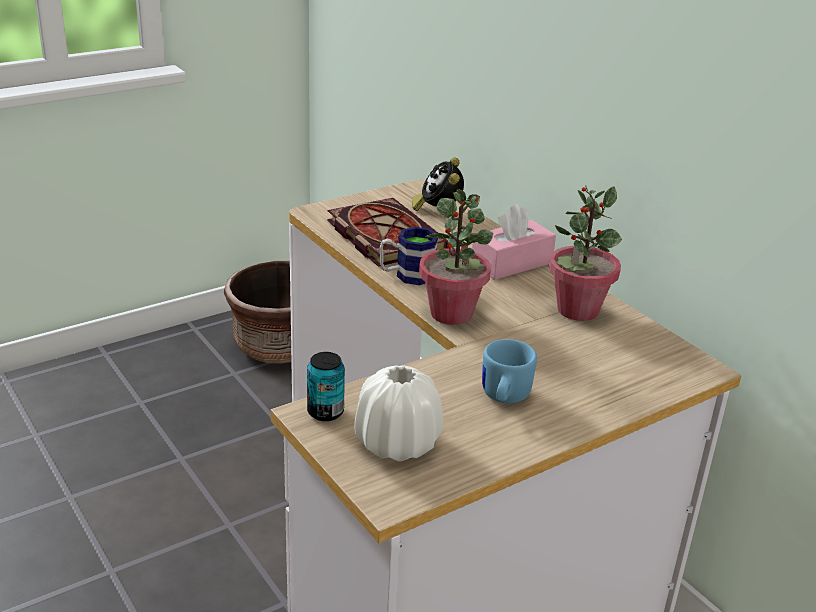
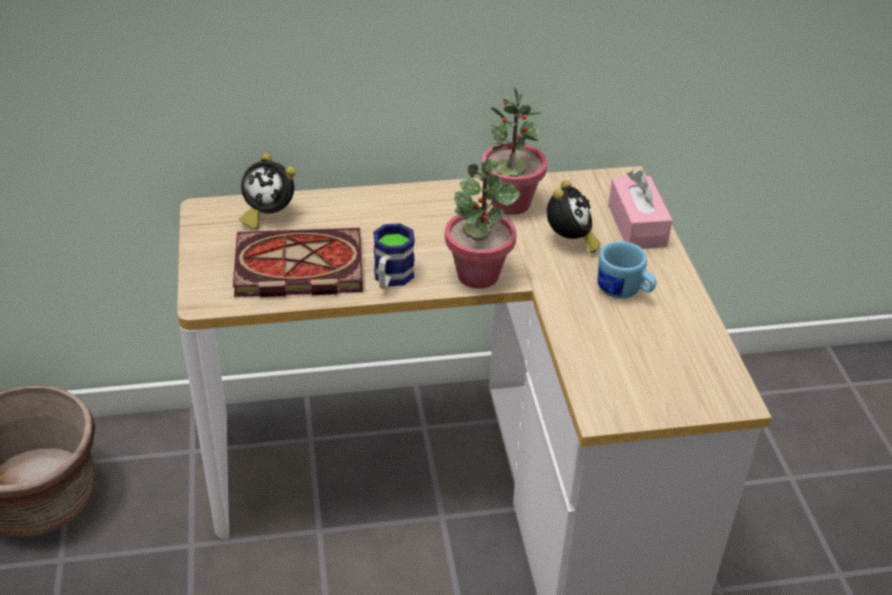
camera: 65 degrees left, 10 degrees up
can [307,352,345,421] -> none
white vase [355,365,443,462] -> none
pink tissue box [472,204,556,280] -> pink tissue box moved to [608,170,672,249]
none -> alarm clock [546,180,600,253]

